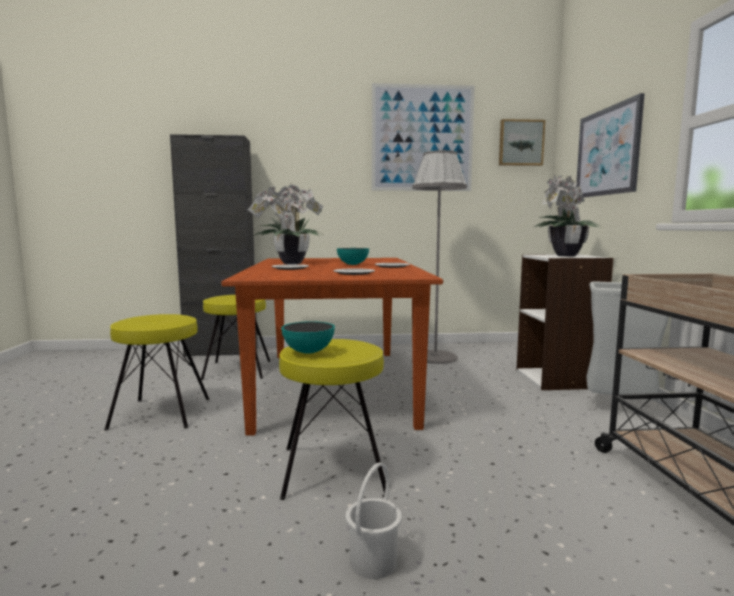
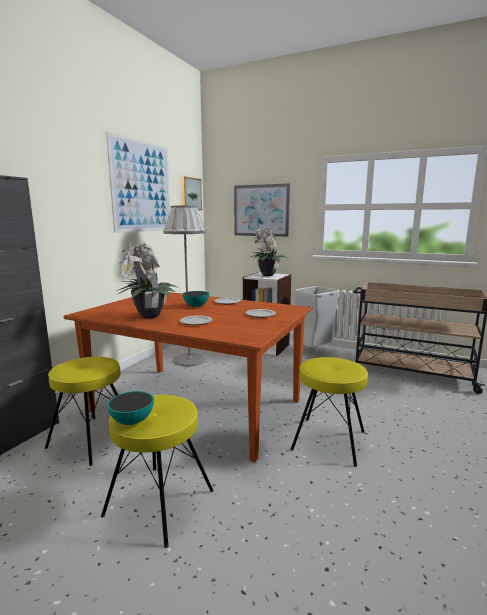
camera: 60 degrees left, 5 degrees up
bowl [281,321,335,354] -> bowl moved to [107,391,154,425]
white bucket [345,463,402,579] -> none

